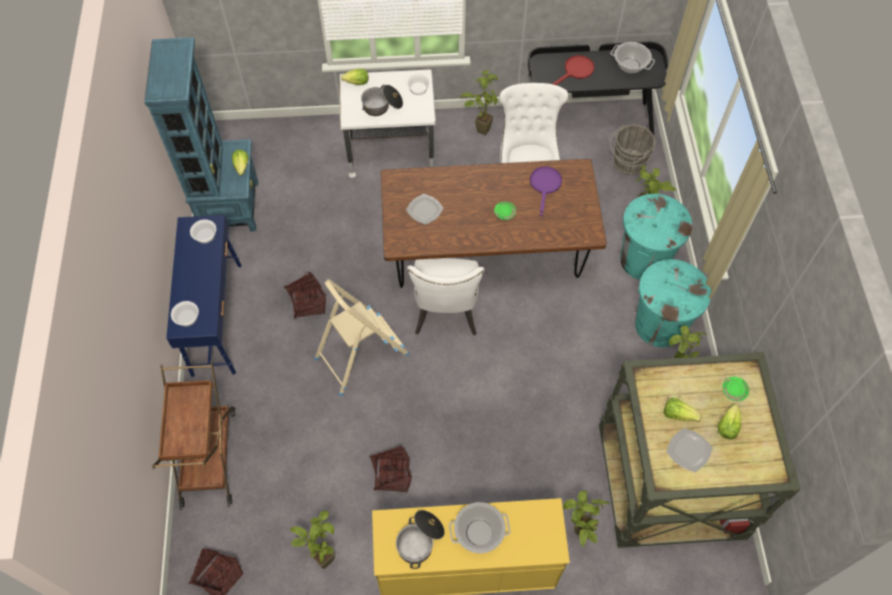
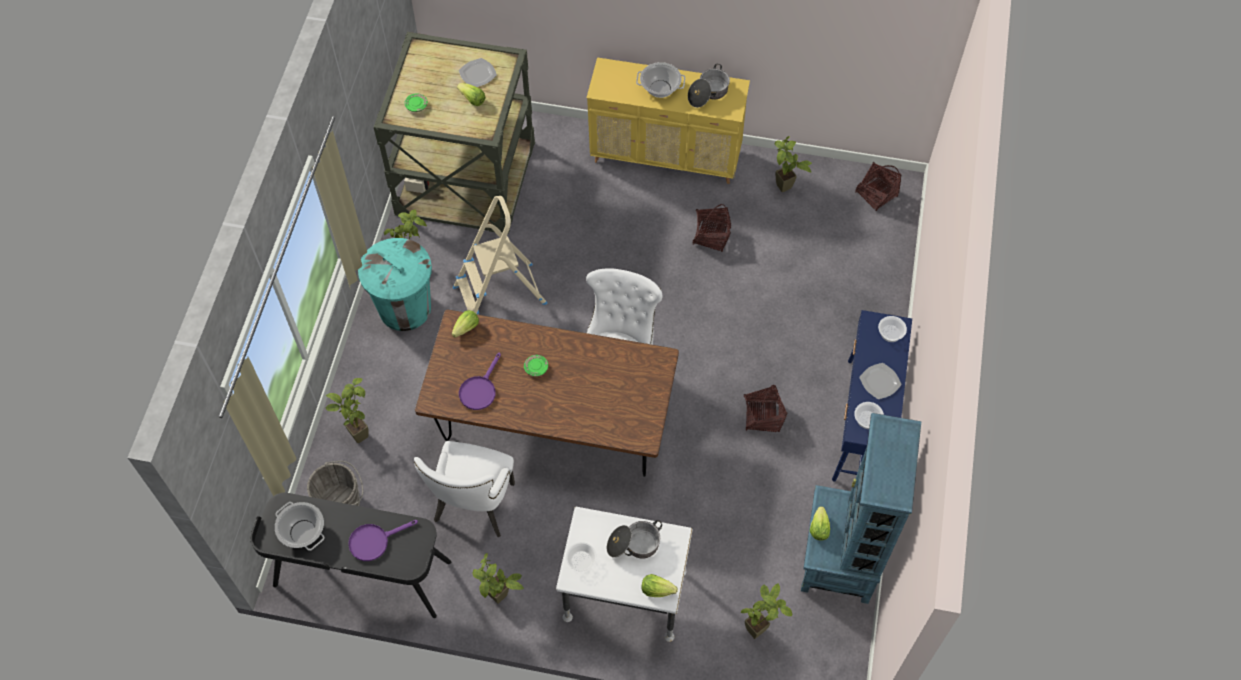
camera: 165 degrees left, 0 degrees up
brown cart [152,362,236,510] -> none
beige step ladder [315,279,409,396] -> beige step ladder moved to [453,196,548,314]
plate [406,194,443,225] -> plate moved to [859,363,902,399]
red frying pan [553,55,594,85] -> purple frying pan [348,520,418,561]
potted plant [563,491,610,547] -> potted plant moved to [741,584,793,639]
turquoise trash can [620,194,692,280] -> none
lettuce [717,405,741,439] -> lettuce moved to [452,310,479,338]

